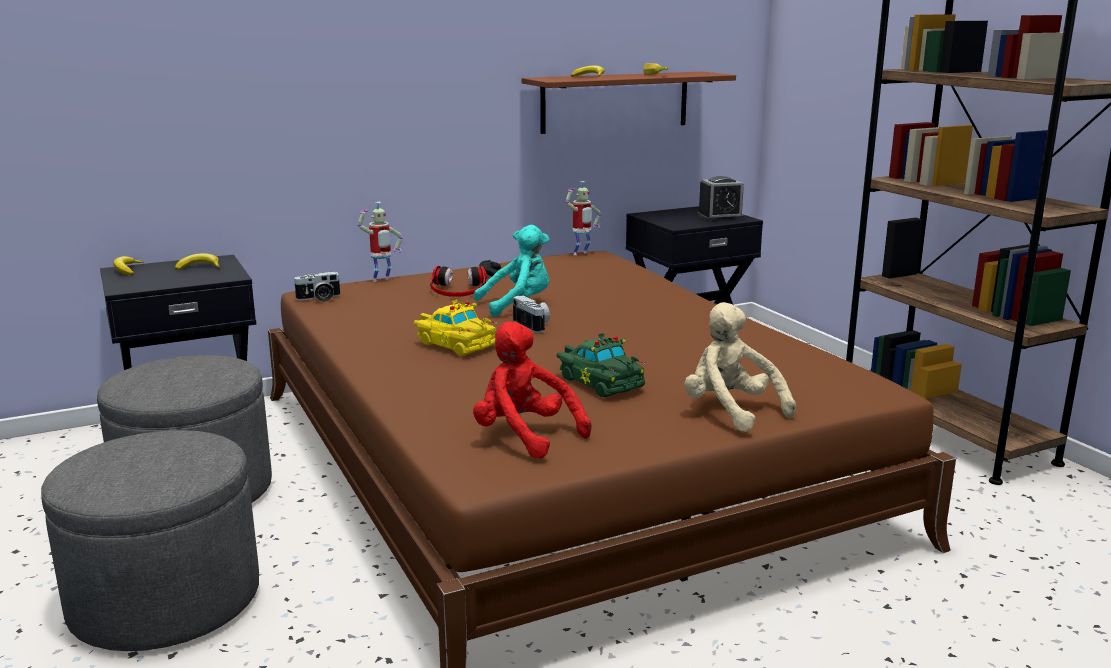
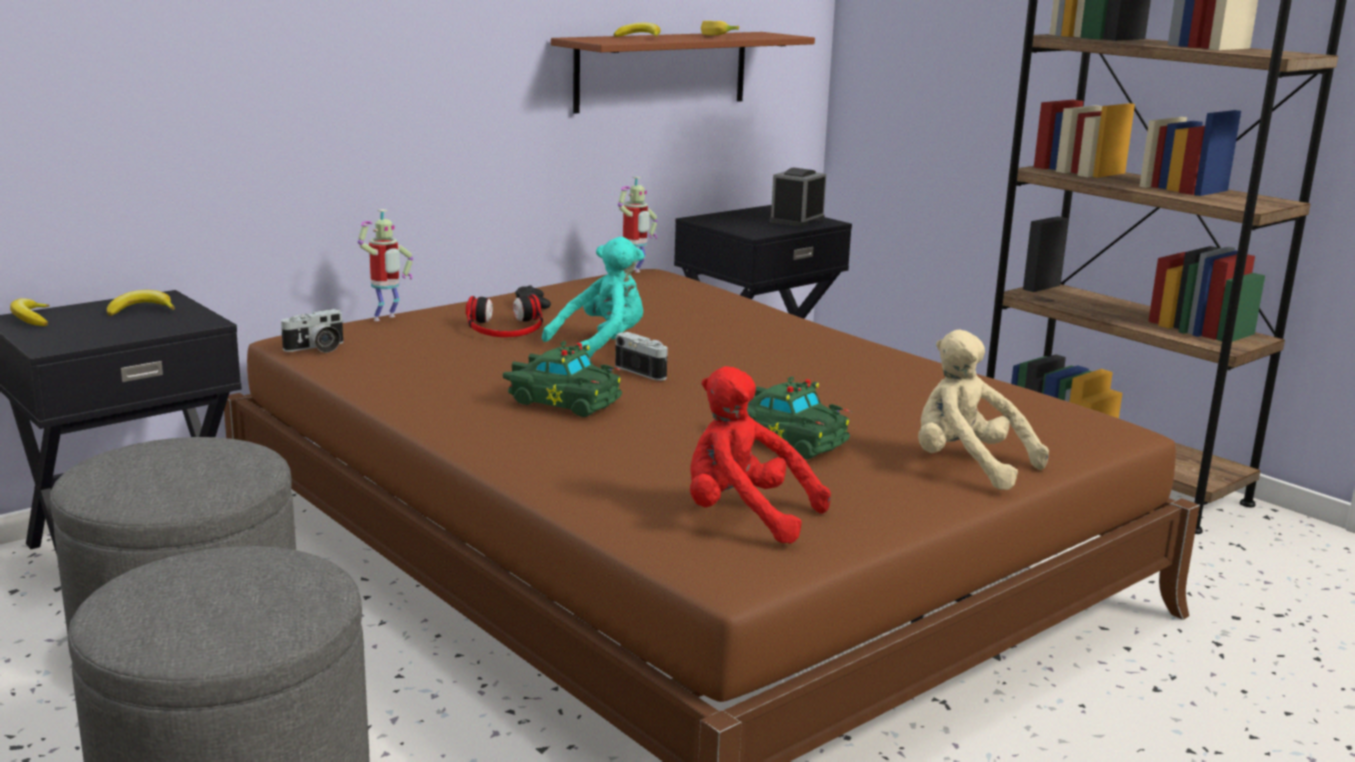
camera: 15 degrees left, 0 degrees up
yellow toy car [414,299,497,356] -> green toy car [503,341,623,417]
alarm clock [697,176,744,221] -> alarm clock turned 150 degrees clockwise [770,168,826,227]

